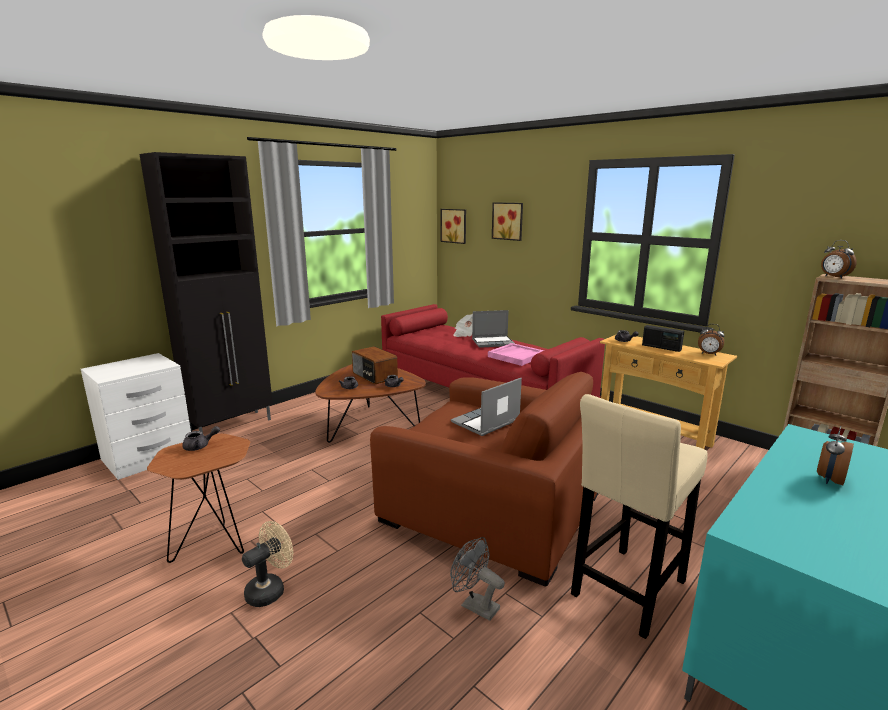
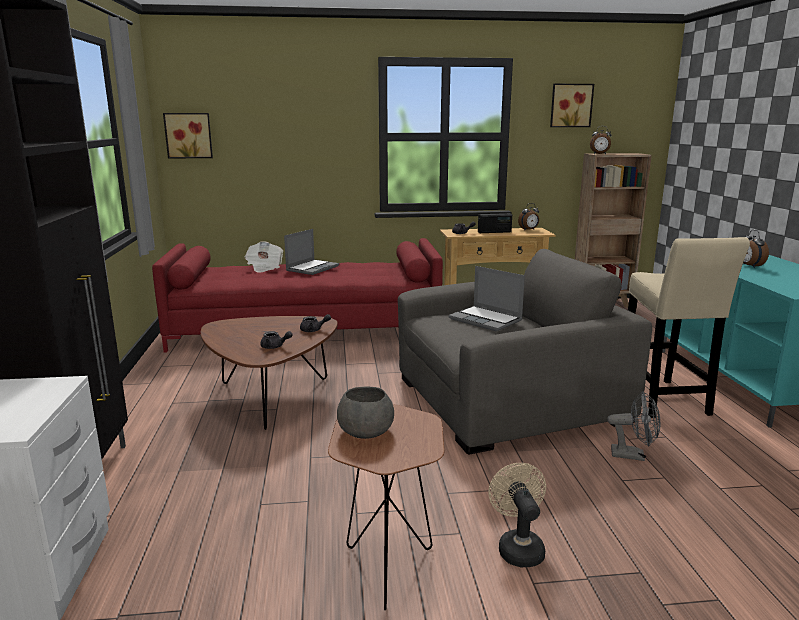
camera: 50 degrees left, 0 degrees up
grey teapot [182,426,220,451] -> grey bowl [337,387,394,439]
radio [352,346,398,385] -> none
brown armchair [370,372,599,586] -> grey armchair [398,249,652,454]
grey fan [450,537,505,621] -> grey fan turned 150 degrees counterclockwise [607,391,660,461]
laptop [451,378,522,436] -> laptop turned 45 degrees counterclockwise [449,266,525,331]
pink tray [488,343,544,366] -> none
picture [492,202,523,241] -> picture moved to [550,84,594,127]

